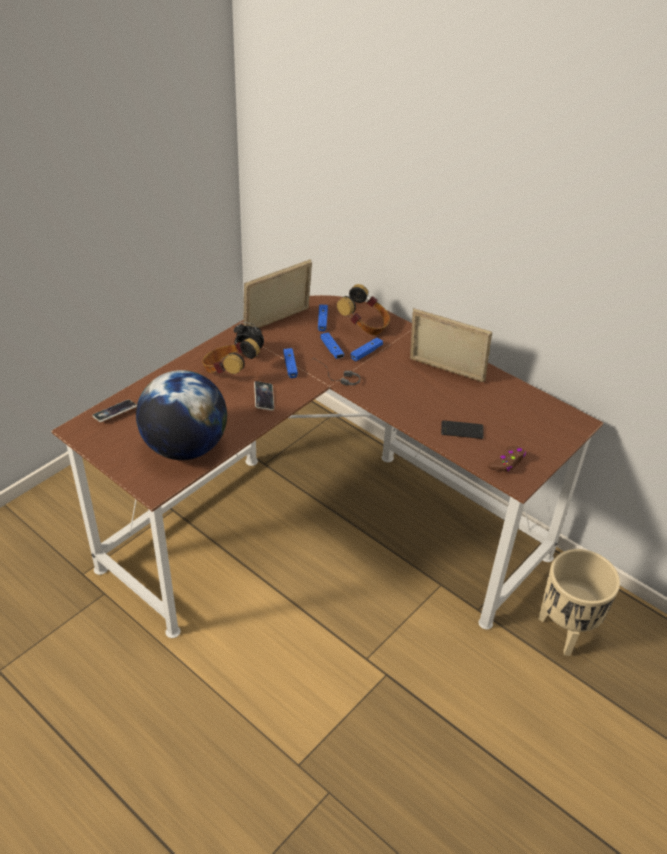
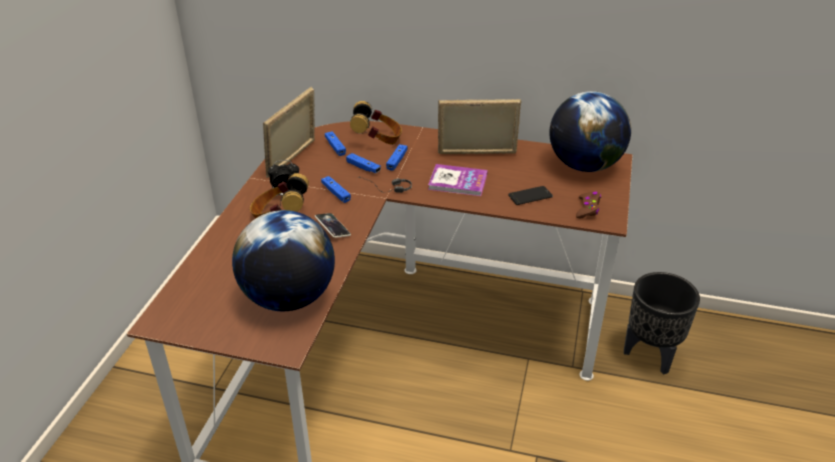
camera: 25 degrees left, 5 degrees down
phone [92,399,137,422] -> none
beige planter [538,549,620,656] -> black planter [624,272,700,375]
none -> book [428,164,488,196]
none -> globe [549,91,631,172]

